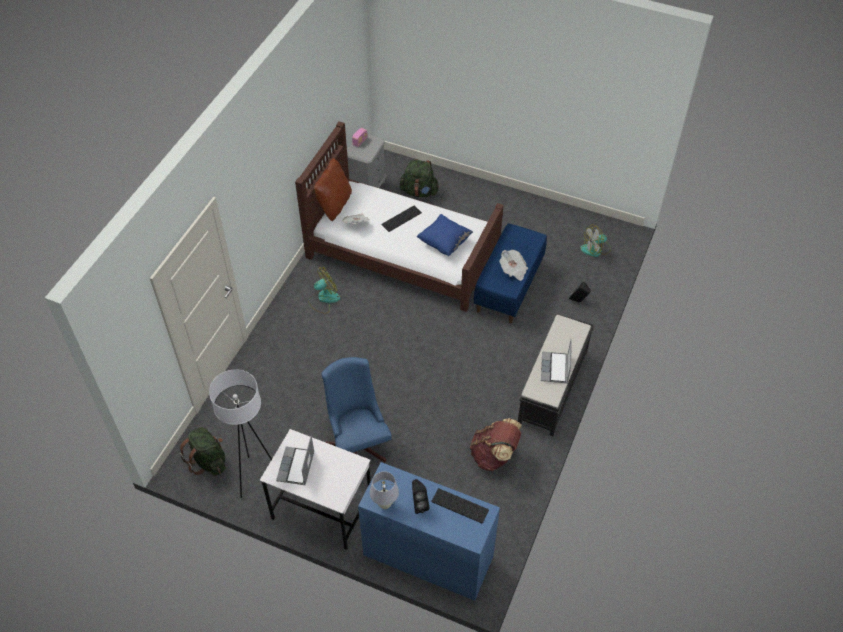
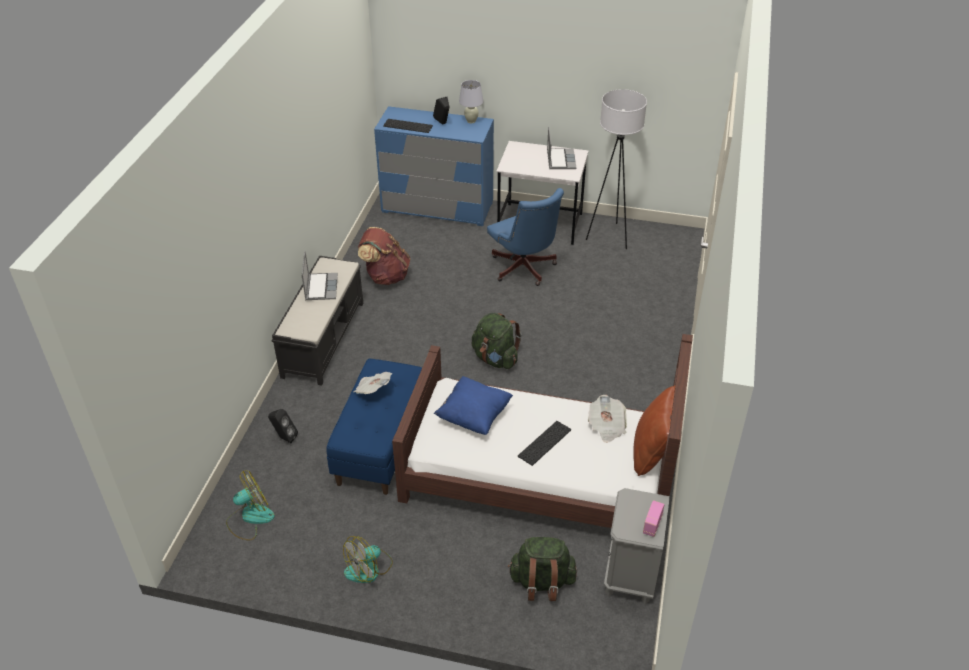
camera: 170 degrees right, 10 degrees down
green backpack [180,427,226,476] -> green backpack moved to [472,313,522,369]
fan [308,267,340,314] -> fan moved to [343,536,393,583]

